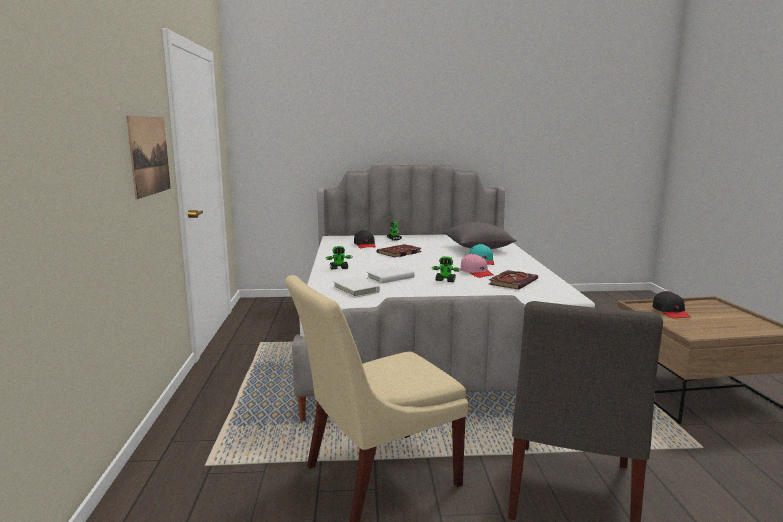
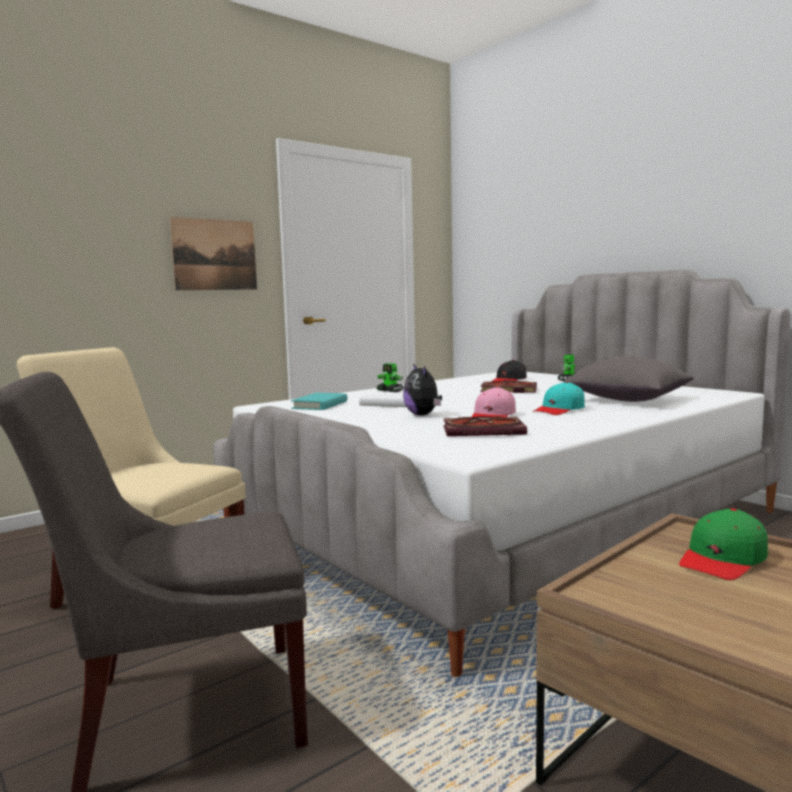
camera: 55 degrees right, 5 degrees down
white book [333,277,380,298] -> turquoise book [291,393,347,410]
toy robot [431,257,461,282] -> plush toy [403,363,442,416]
black cap [652,291,691,319] -> green cap [679,508,768,580]

